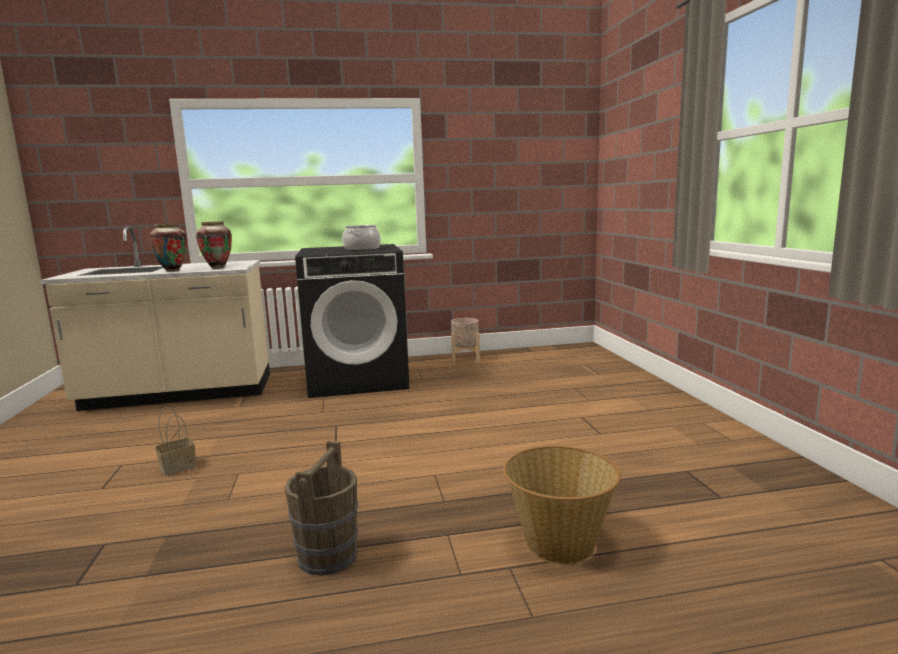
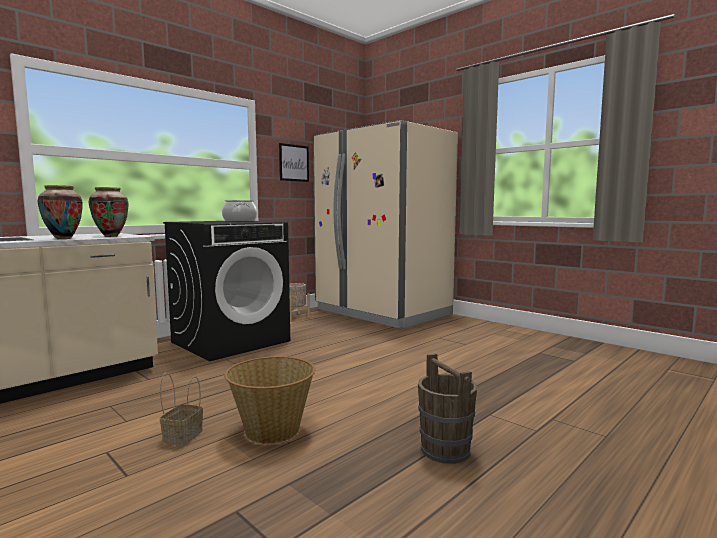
camera: 35 degrees left, 5 degrees down
basket [503,445,621,564] -> basket moved to [225,356,315,444]
none -> picture [279,143,309,182]
none -> beige fridge [313,120,458,328]

